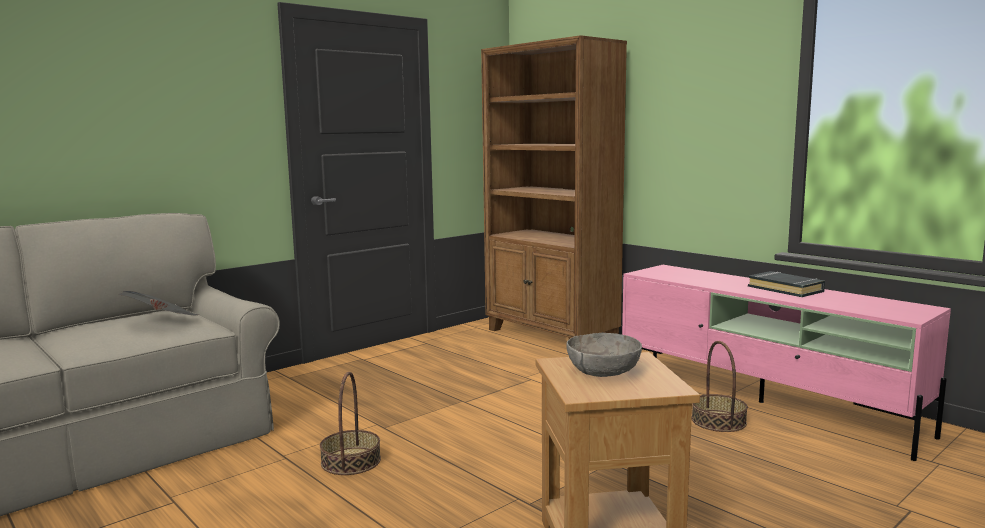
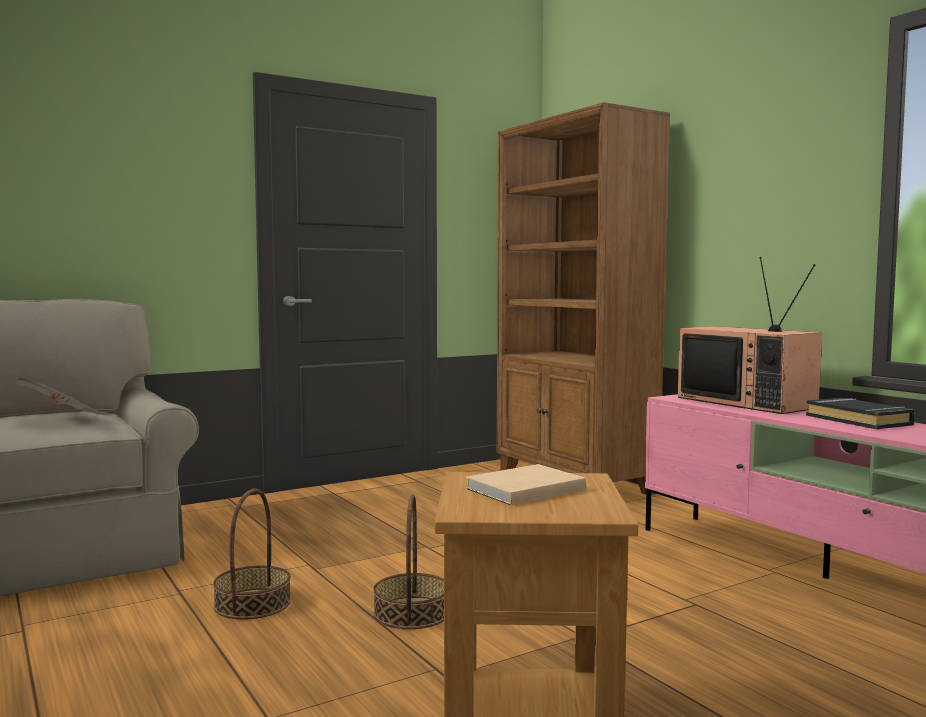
camera: 10 degrees right, 5 degrees down
grey bowl [566,333,642,377] -> beige book [466,464,586,505]
basket [691,341,748,432] -> basket moved to [373,494,444,629]
none -> television [678,257,822,414]

